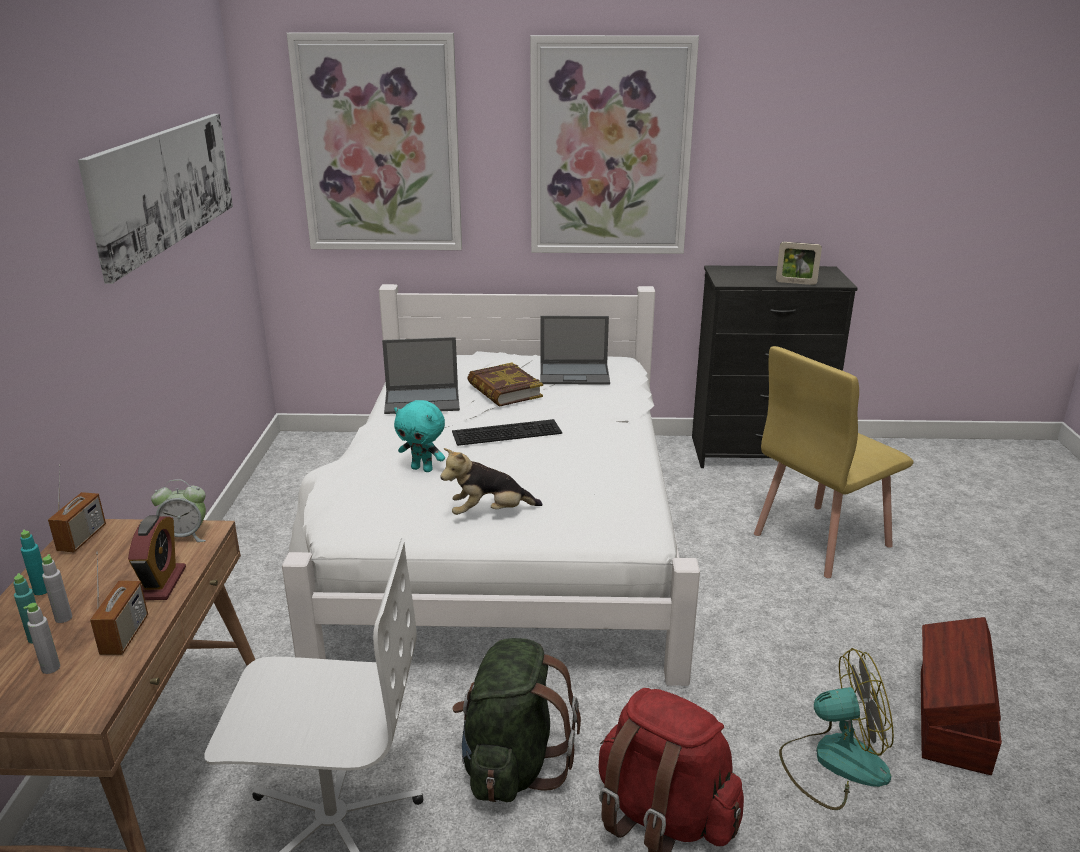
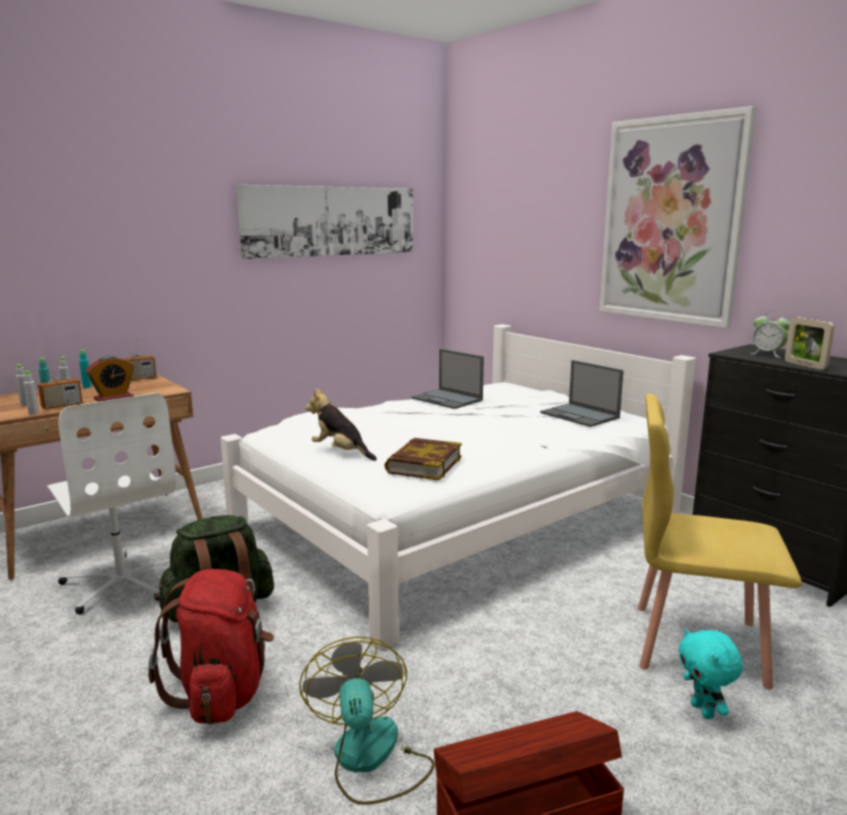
camera: 50 degrees right, 10 degrees down
alarm clock [151,479,206,542] -> alarm clock moved to [750,311,790,358]
picture [287,33,462,250] -> none
turquoise plush toy [394,400,445,472] -> turquoise plush toy moved to [678,628,743,719]
keyboard [452,419,562,446] -> none
book [467,363,543,407] -> book moved to [384,438,462,481]
fan [779,648,894,810] -> fan turned 150 degrees counterclockwise [299,637,435,805]
none -> grey bottle [24,371,39,414]

